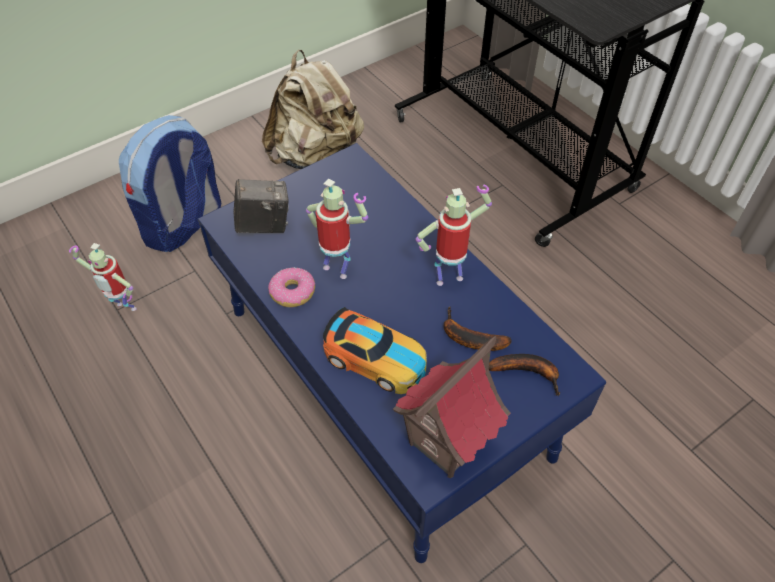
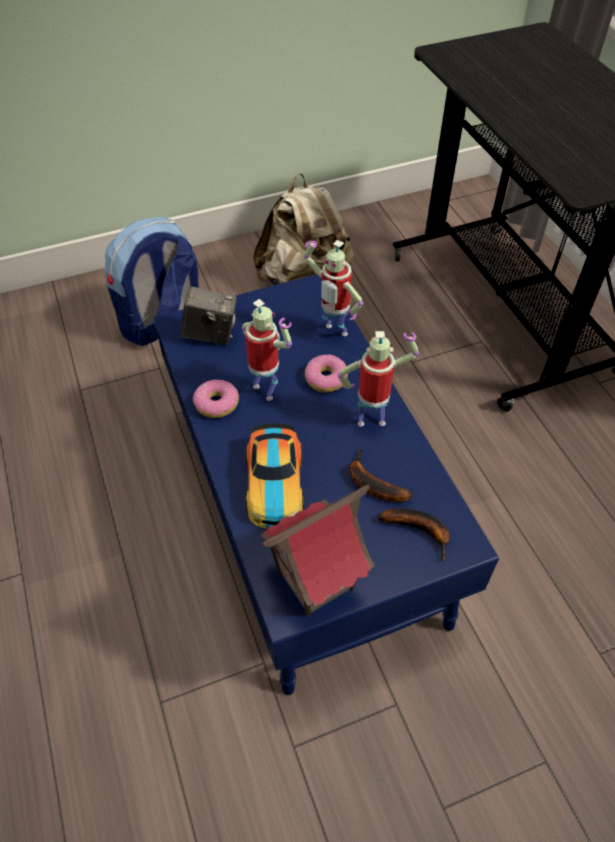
camera: 15 degrees right, 0 degrees up
toy robot [69,243,137,311] -> toy robot moved to [304,240,363,336]
toy car [323,307,427,394] -> toy car turned 45 degrees clockwise [245,423,304,529]
none -> donut [305,355,349,393]

